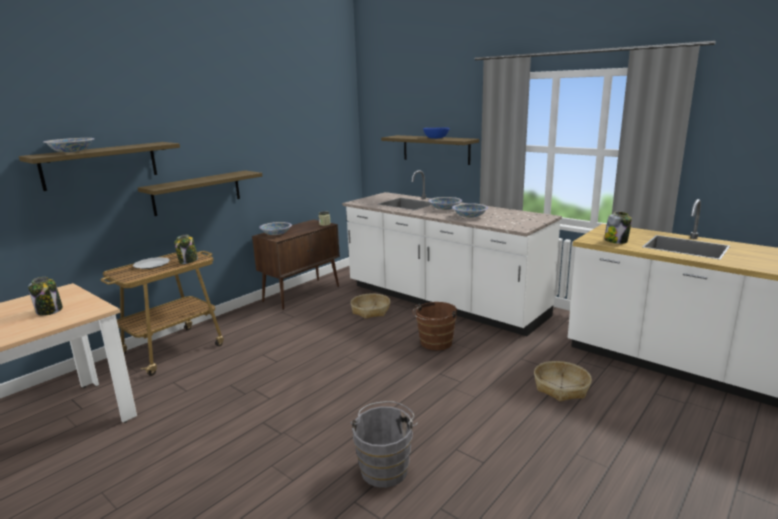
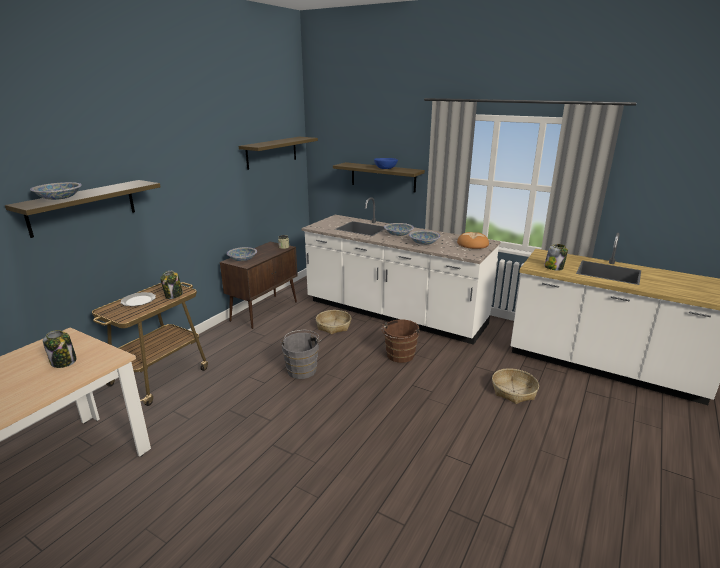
camera: 10 degrees left, 5 degrees up
shelf [138,170,262,216] -> shelf moved to [239,137,318,170]
grey bucket [350,401,418,488] -> grey bucket moved to [280,330,322,379]
none -> bread [457,232,489,249]

